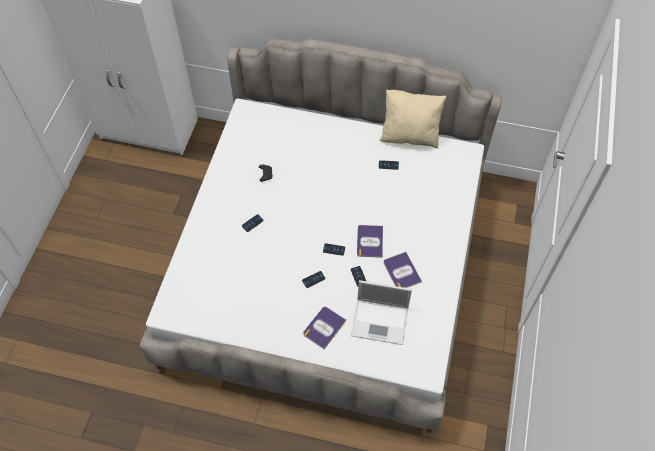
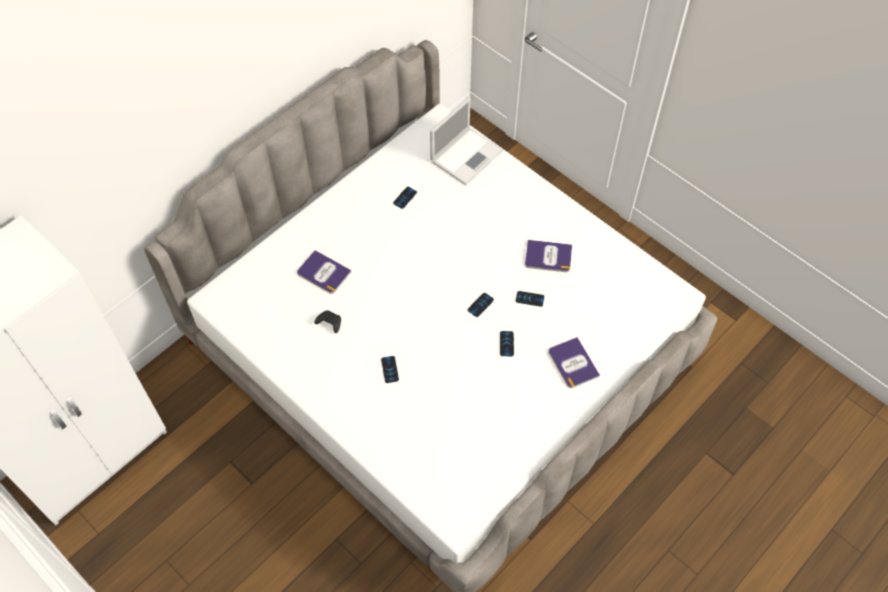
camera: 60 degrees left, 0 degrees up
laptop [351,280,412,345] -> laptop moved to [430,97,503,185]
book [357,225,383,258] -> book moved to [297,250,352,294]
beige pillow [380,89,446,148] -> none

